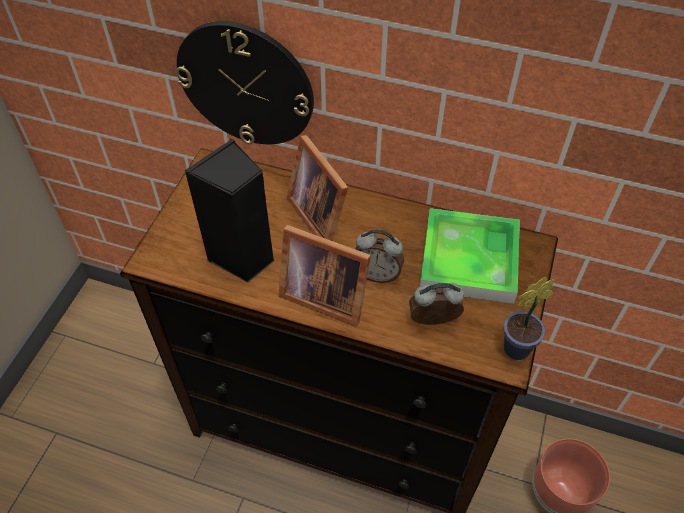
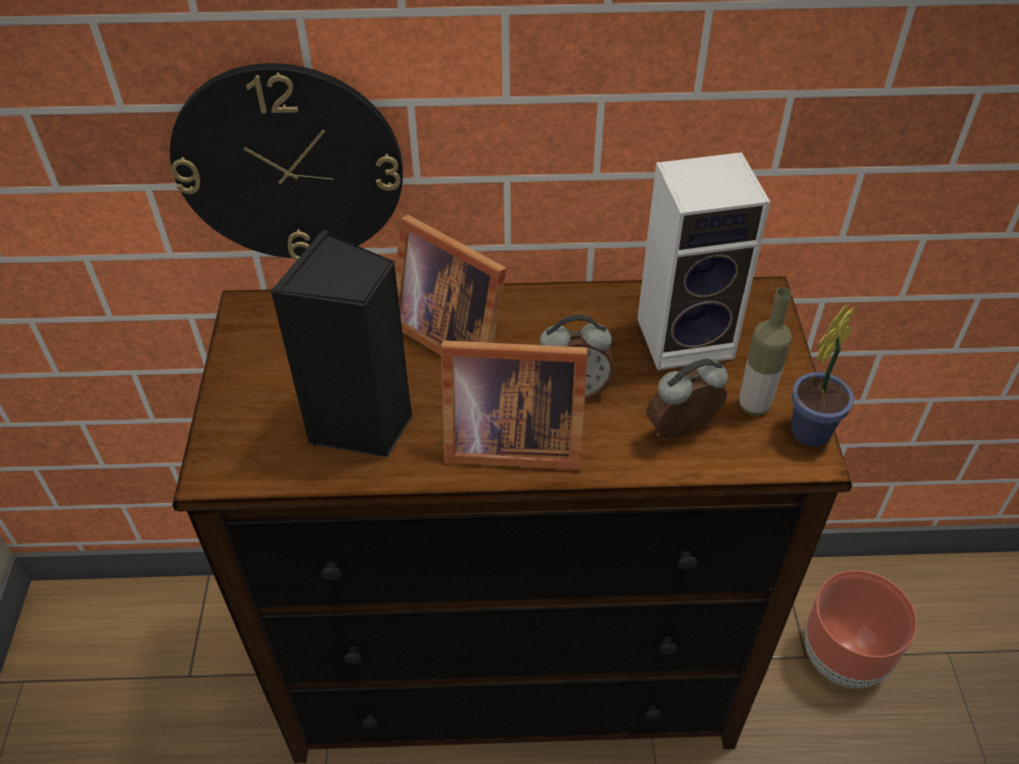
camera: 20 degrees left, 5 degrees down
tray [420,208,520,304] -> speaker [637,152,770,370]
none -> bottle [739,288,792,415]

